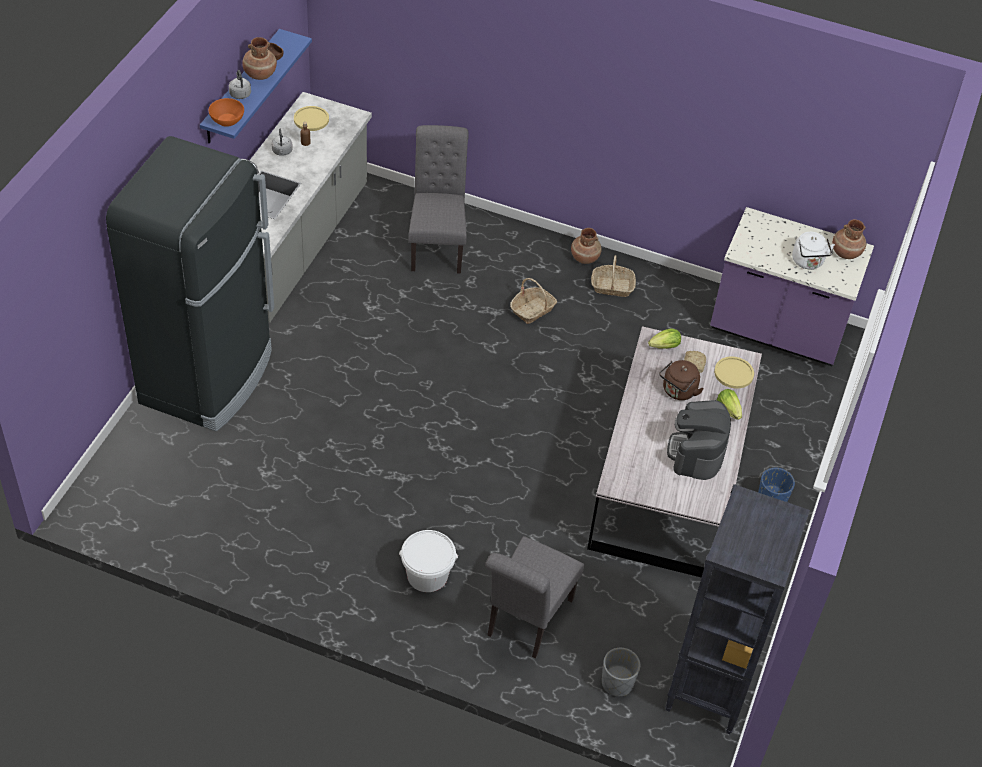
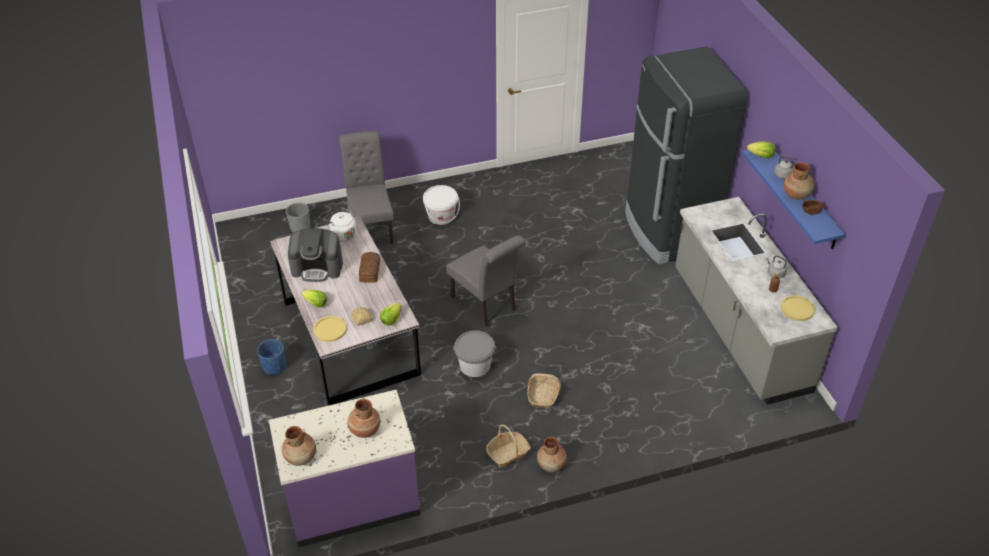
camera: 145 degrees right, 5 degrees down
orange bowl [209,98,244,127] -> lettuce [747,141,776,158]
grey chair [409,125,469,274] -> grey chair moved to [446,235,525,327]
brown kettle [659,360,704,400] -> none
black bookcase [665,484,810,734] -> none
coffee machine [667,400,731,480] -> coffee machine turned 120 degrees clockwise [288,228,343,282]
white kettle [792,232,835,269] -> white kettle moved to [324,208,357,242]
none -> brown vase [347,399,380,438]
none -> bread [359,252,380,283]
none -> grey bucket [453,330,497,377]

